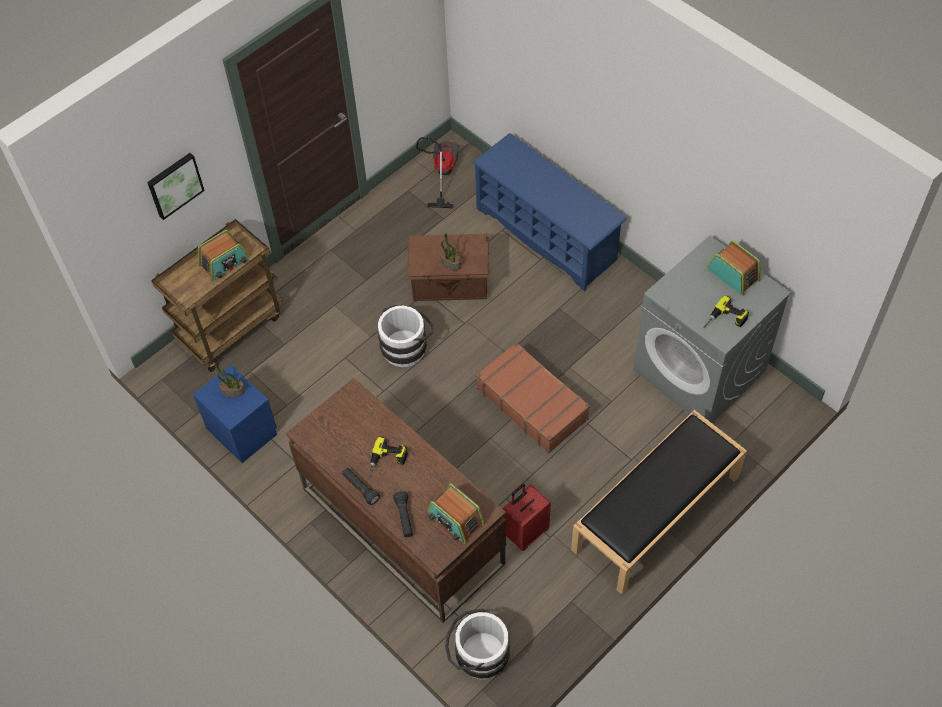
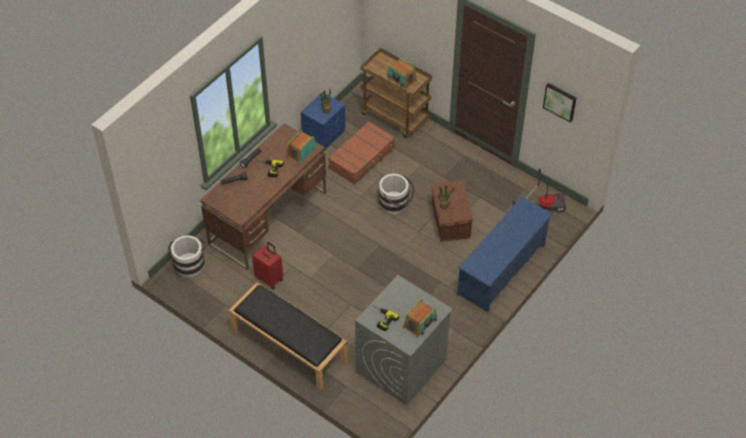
camera: 80 degrees right, 5 degrees down
picture [147,153,205,220] -> picture moved to [543,83,576,122]
radio [428,483,485,544] -> radio moved to [287,130,317,163]
brown suitcase [476,342,590,453] -> brown suitcase moved to [328,121,395,185]

